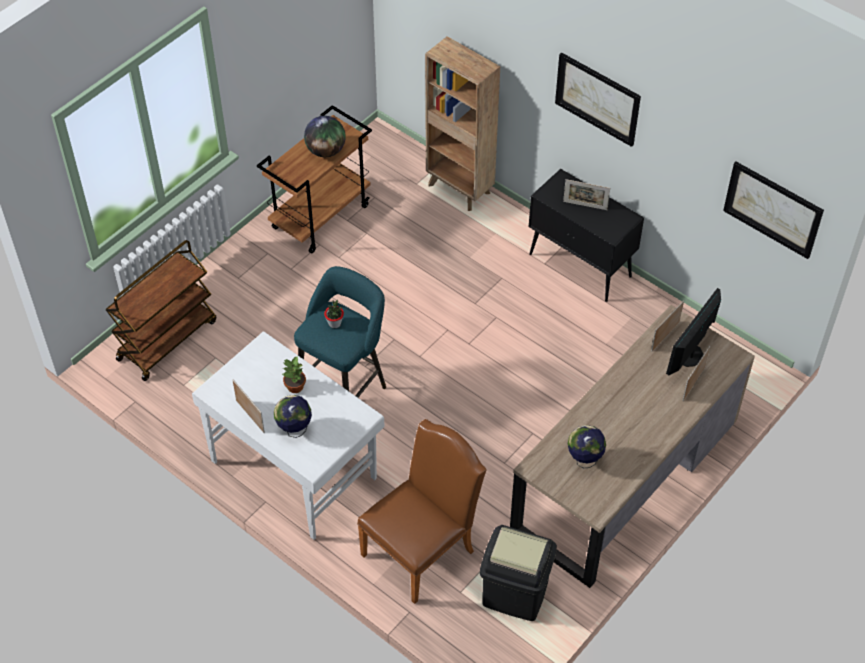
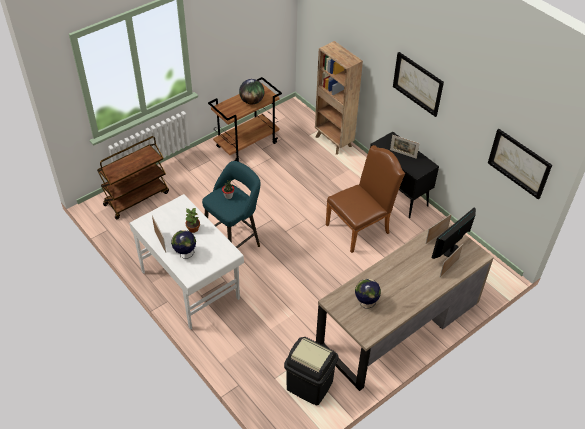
camera: 10 degrees right, 5 degrees down
brown chair [357,419,487,604] -> brown chair moved to [326,145,405,253]

